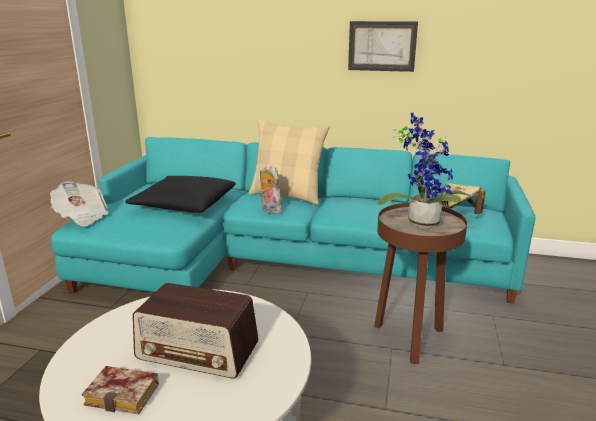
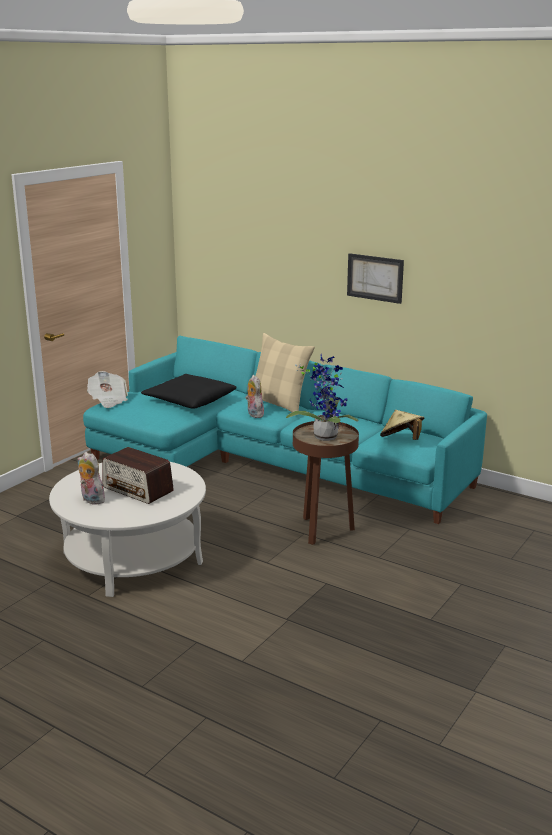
camera: 20 degrees right, 0 degrees up
book [82,366,159,414] -> plush toy [77,452,105,505]

